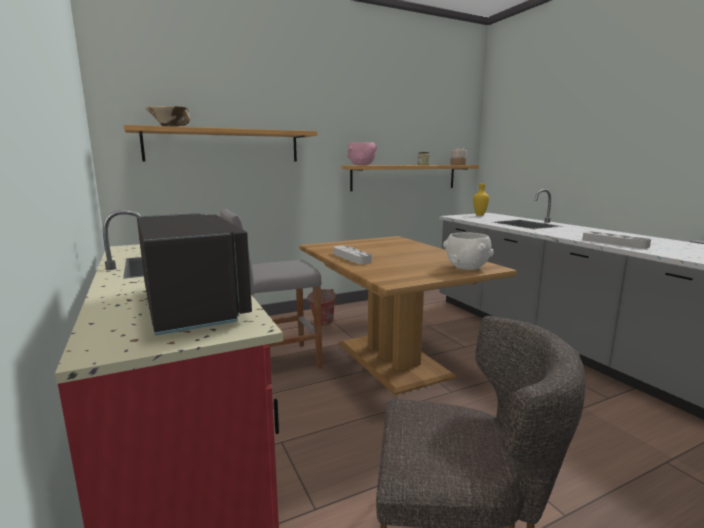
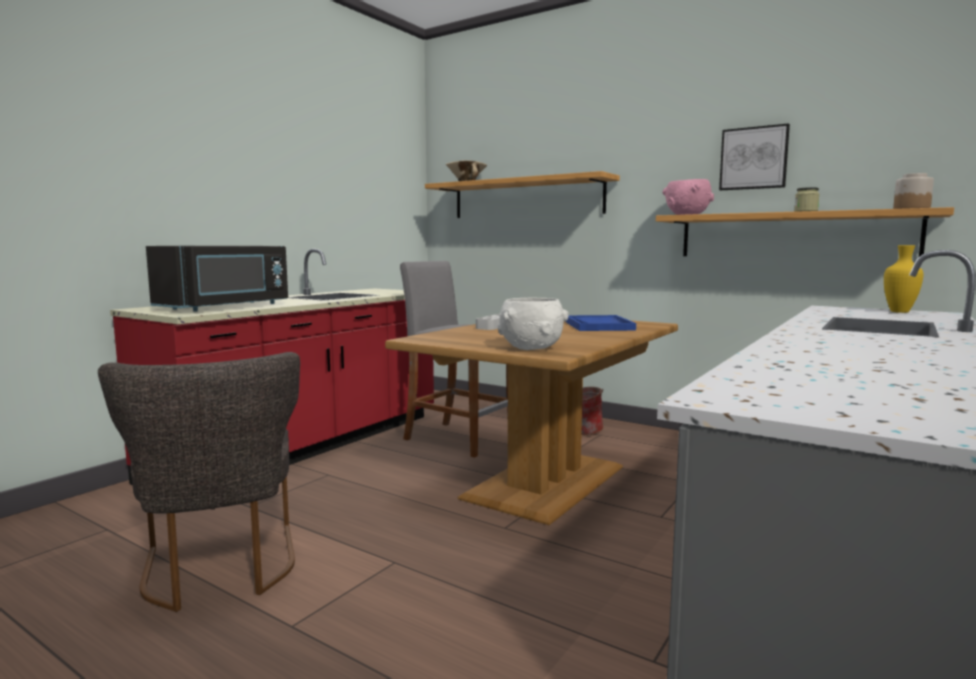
camera: 60 degrees right, 5 degrees down
grey tray [582,231,651,249] -> none
none -> blue tray [566,315,636,331]
none -> picture [719,123,790,190]

